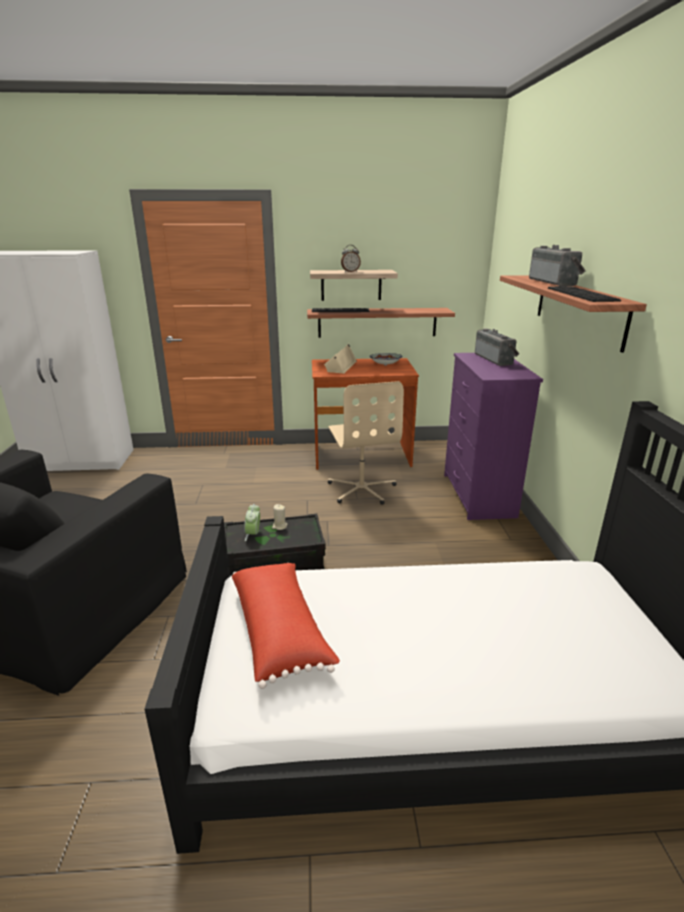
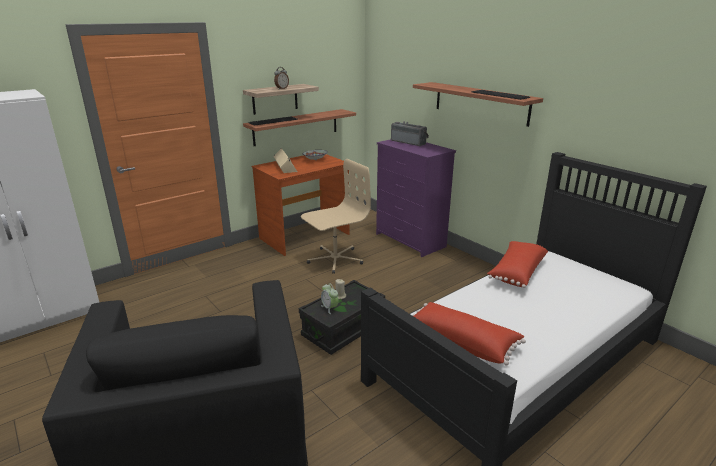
camera: 35 degrees left, 0 degrees up
beige office chair [328,381,404,505] -> beige office chair turned 75 degrees counterclockwise [301,159,371,274]
radio [529,245,585,286] -> none
none -> red pillow [487,241,548,288]

